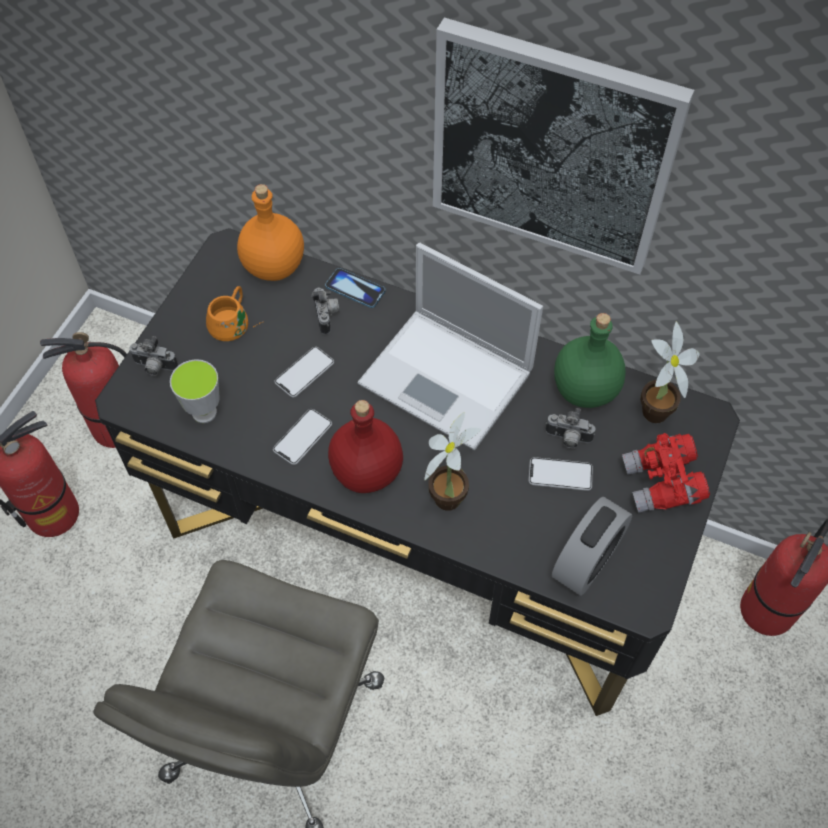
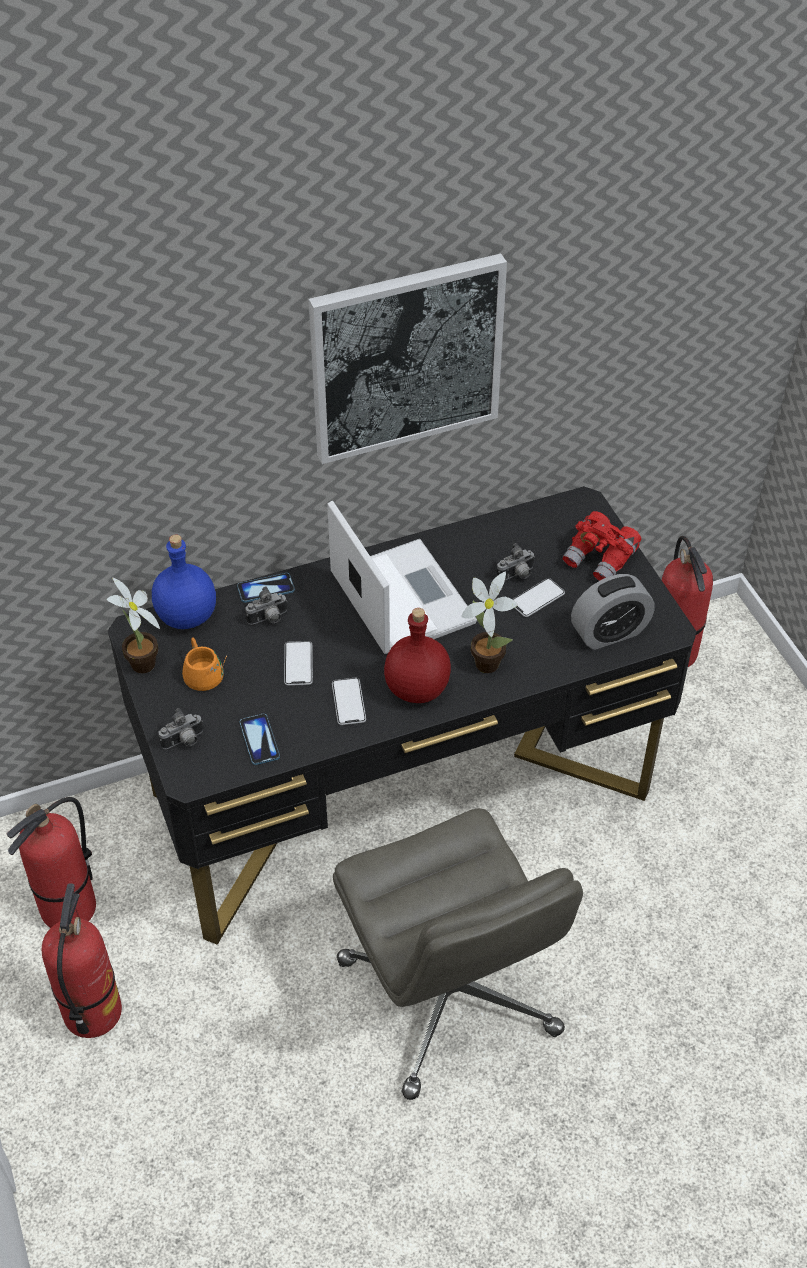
camera: 45 degrees left, 10 degrees down
cup [170,359,220,423] -> phone [240,714,280,765]
orange bottle [237,184,304,281] -> blue bottle [152,535,216,629]
camera [312,287,339,335] -> camera turned 120 degrees clockwise [245,586,287,625]
laptop [357,243,543,450] -> laptop turned 105 degrees counterclockwise [327,501,477,654]
alarm clock [552,497,632,596] -> alarm clock turned 75 degrees clockwise [571,574,655,650]
green bottle [554,313,626,408] -> none
potted plant [640,321,700,423] -> potted plant moved to [107,577,160,673]

